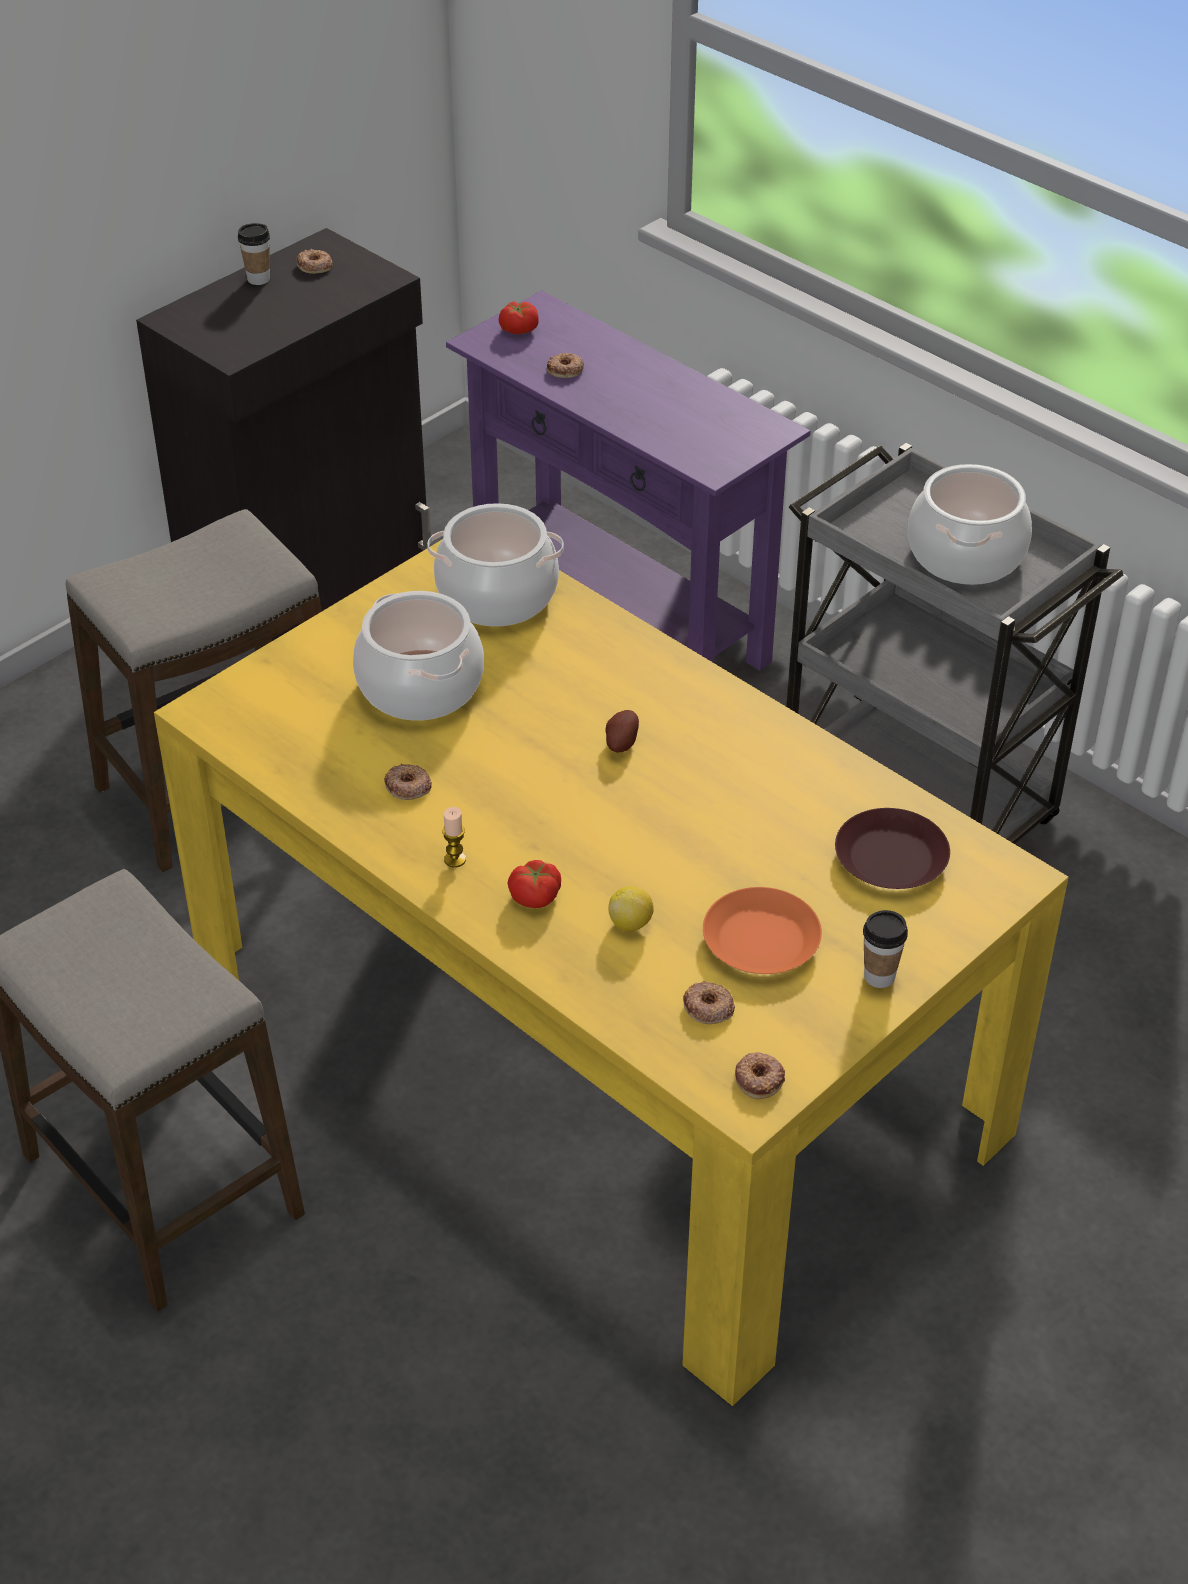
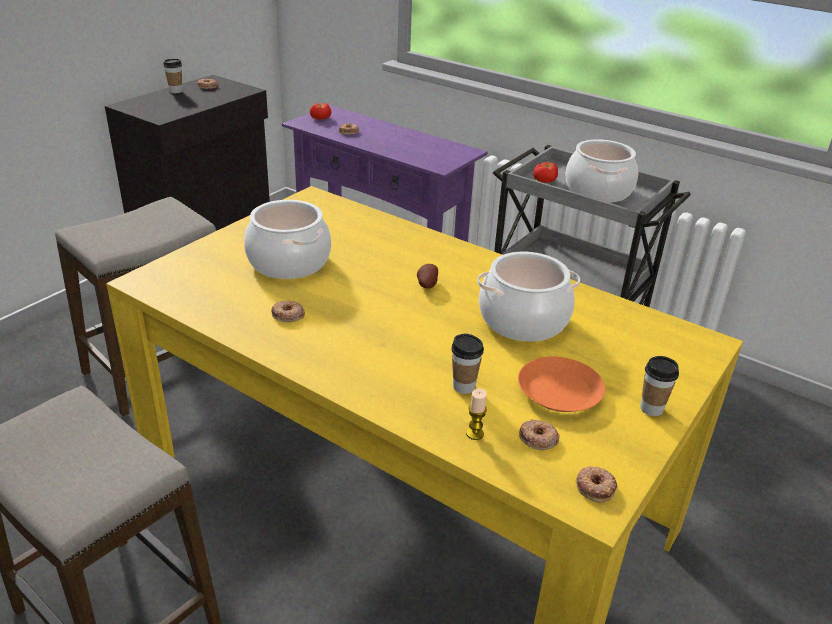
camera: 10 degrees left, 10 degrees down
cooking pot [427,503,564,627] -> cooking pot moved to [478,252,580,342]
candle [442,807,466,867] -> candle moved to [466,388,487,440]
tomato [507,860,561,908] -> tomato moved to [533,162,558,183]
lemon [608,886,654,931] -> cup [451,334,484,394]
brown plate [835,808,950,889] -> none

